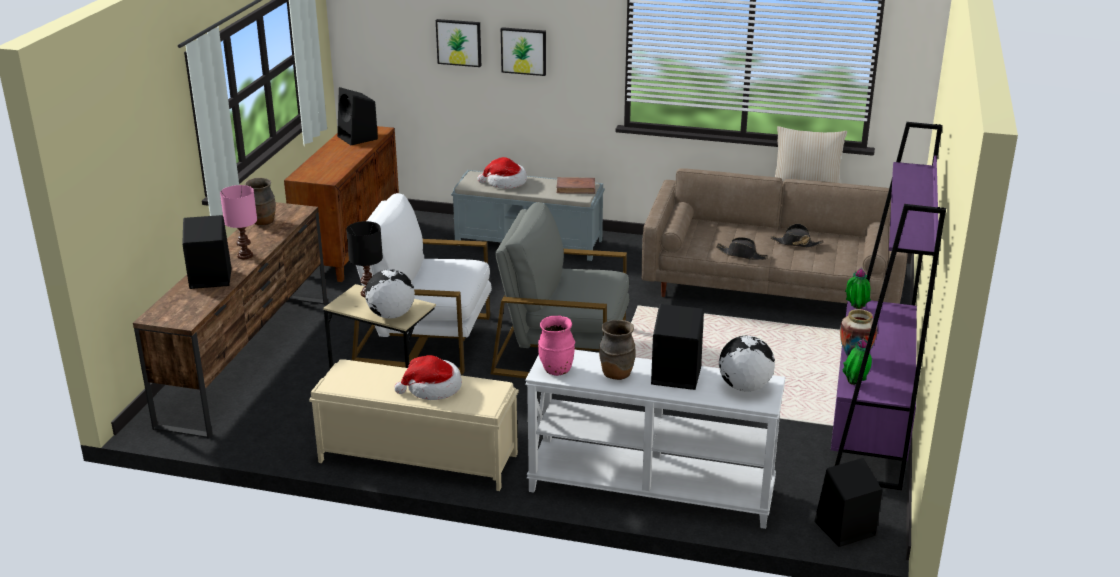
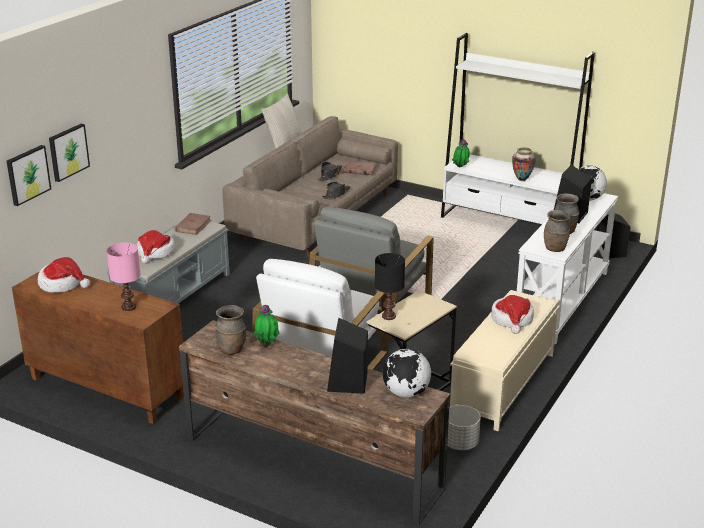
camera: 75 degrees left, 0 degrees up
pink table lamp [220,185,257,259] -> pink table lamp moved to [106,242,141,311]
black speaker [337,87,378,145] -> hat [38,257,90,293]
globe [365,269,415,319] -> globe moved to [383,349,431,398]
picture [501,27,546,76] -> picture moved to [7,145,51,206]
pink vase [538,316,575,376] -> brown vase [544,210,570,252]
purple bookcase [831,122,946,490] -> white bookcase [441,33,595,224]
potted plant [842,338,872,385] -> potted plant moved to [254,305,280,347]
none -> brown book [343,161,376,175]
none -> grey planter [447,405,481,450]

